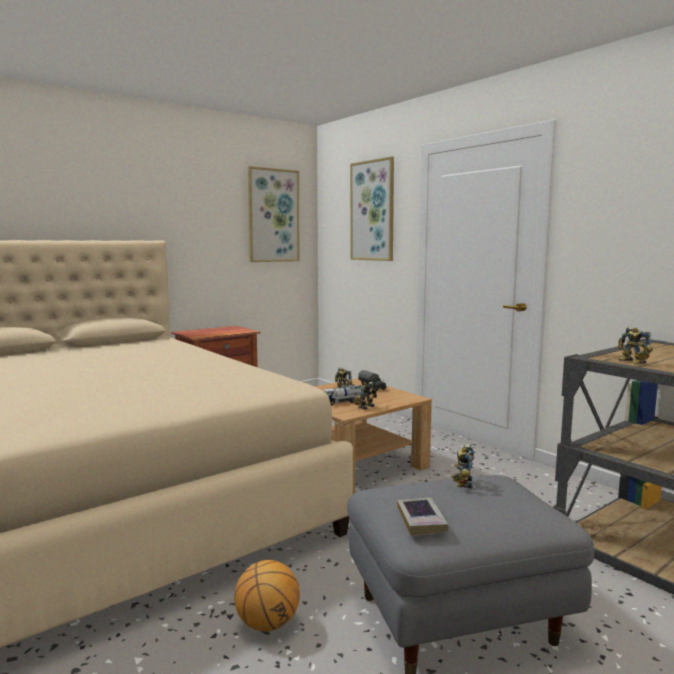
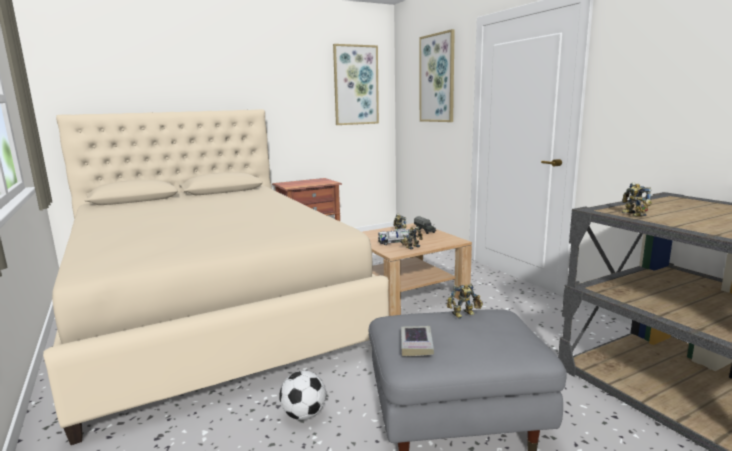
camera: 10 degrees right, 5 degrees up
basketball [234,560,300,632] -> football [279,371,326,420]
toy robot [452,443,474,488] -> toy robot turned 135 degrees counterclockwise [447,284,483,318]

